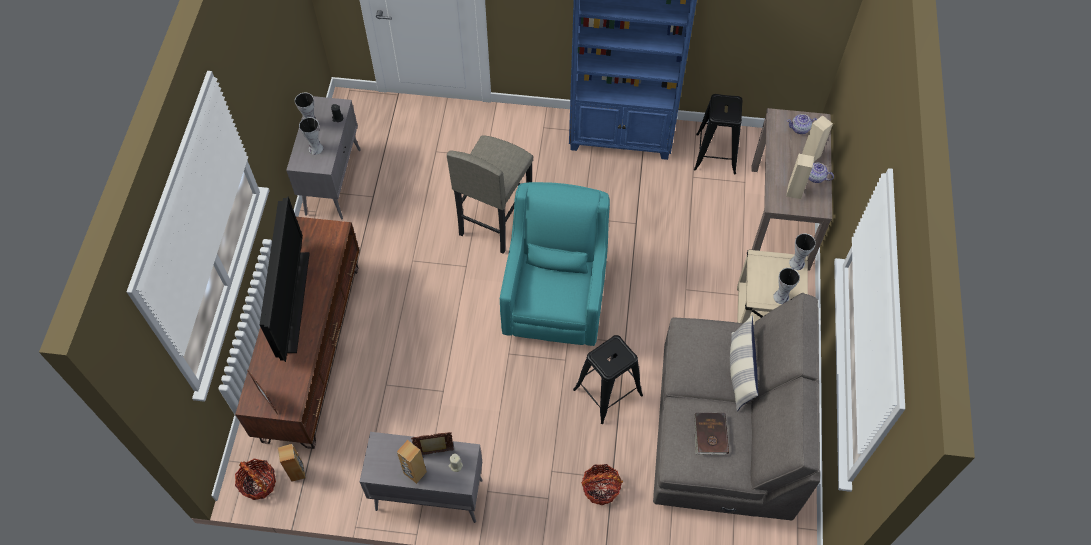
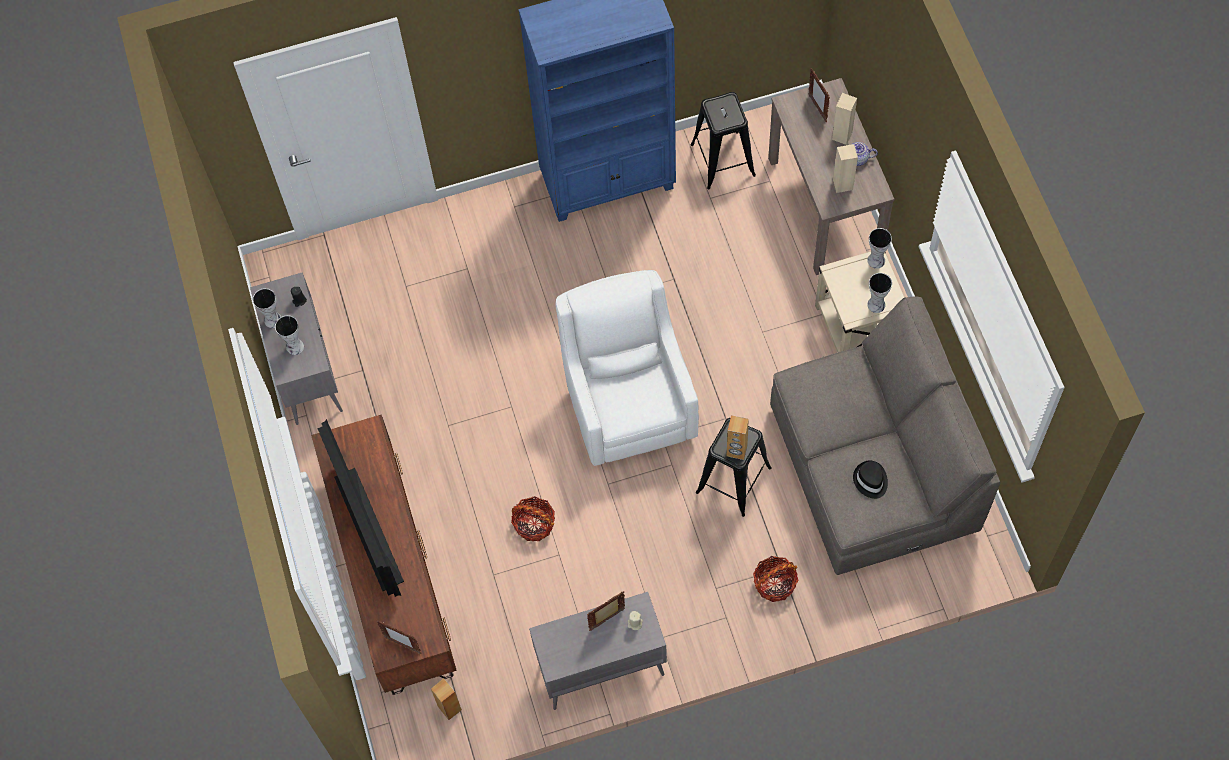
camera: 20 degrees left, 5 degrees up
basket [235,458,276,500] -> basket moved to [511,496,555,541]
brown speaker [397,440,427,484] -> brown speaker moved to [727,415,749,460]
grey stool [447,135,533,254] -> none
turquoise armchair [500,182,610,346] -> white armchair [555,270,699,466]
brown book [694,413,729,455] -> black hat [853,461,888,499]
pillow [730,315,758,411] -> none
teapot [787,114,817,134] -> picture frame [808,68,830,122]

